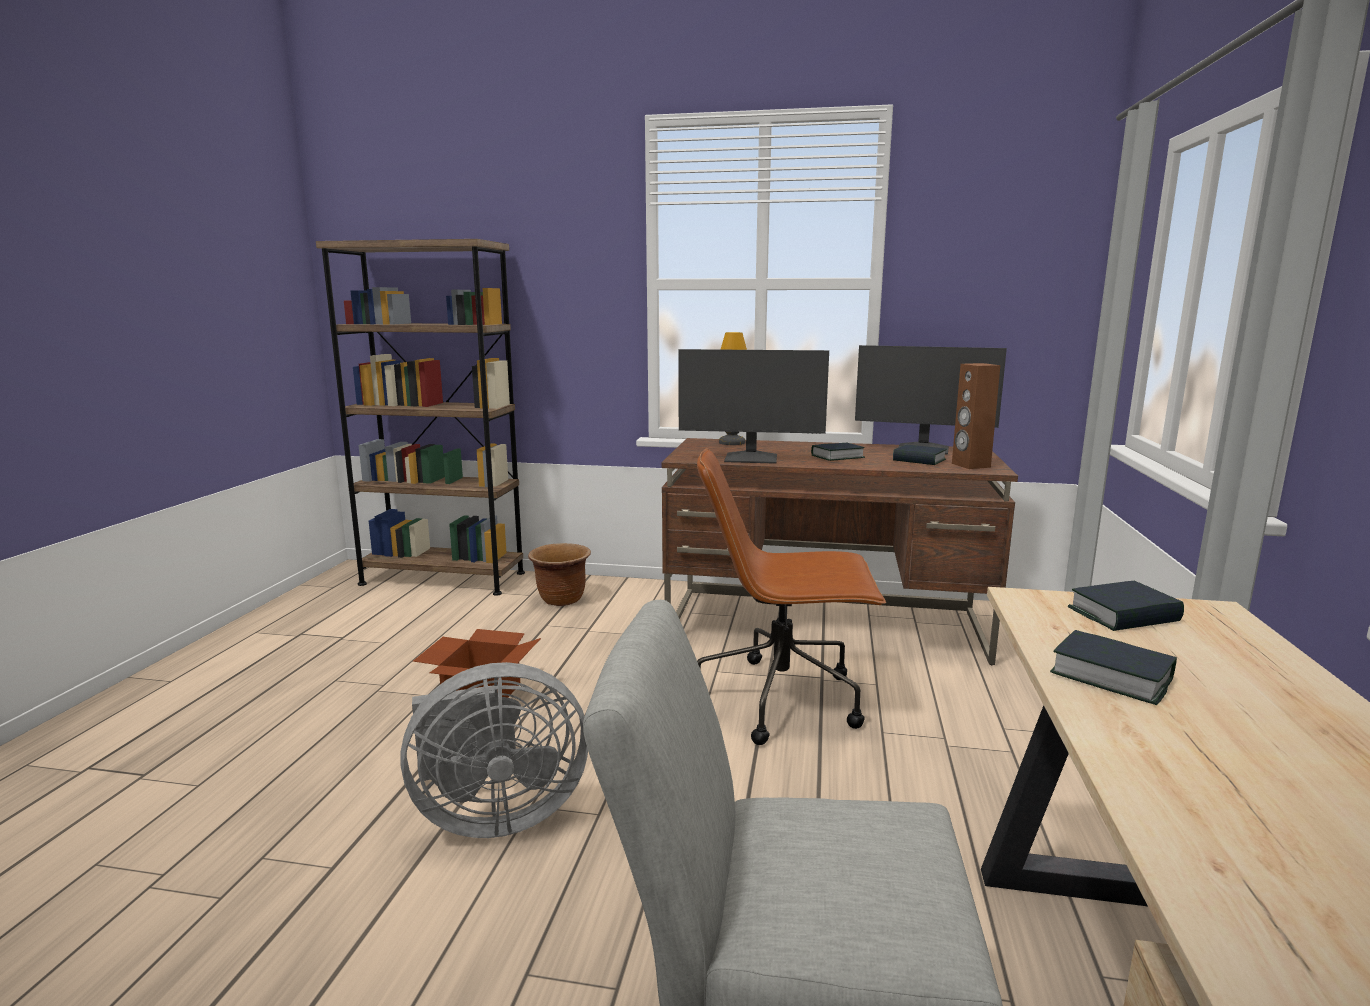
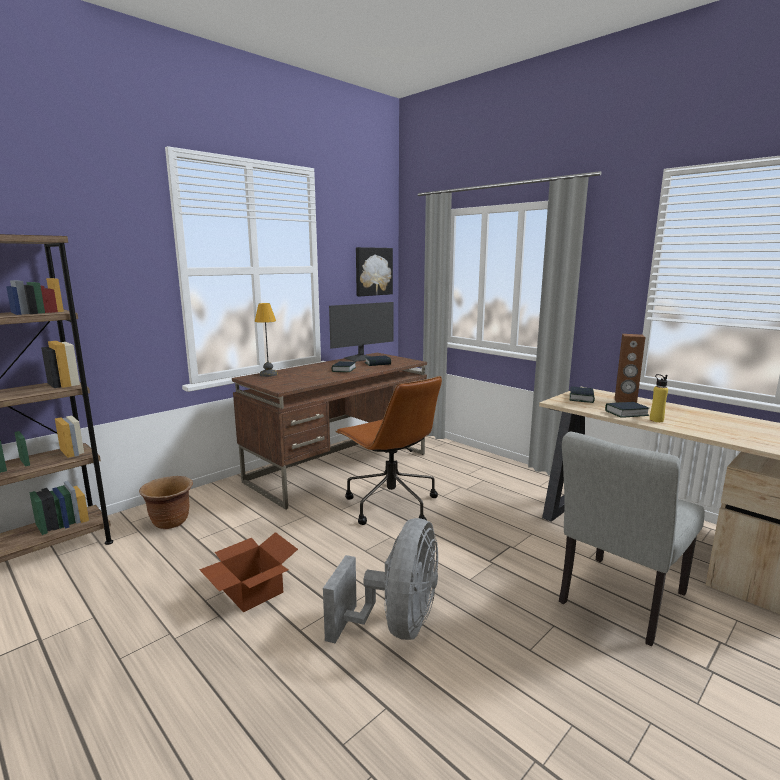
camera: 55 degrees left, 0 degrees up
monitor [678,349,829,464] -> none
brown office chair [697,448,886,745] -> brown office chair turned 75 degrees counterclockwise [335,376,442,525]
brown speaker [952,363,1000,469] -> brown speaker moved to [615,334,645,403]
none -> picture [356,247,393,297]
none -> yellow bottle [650,374,668,422]

